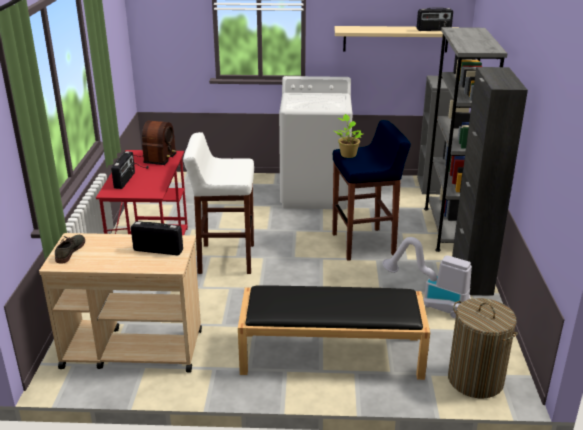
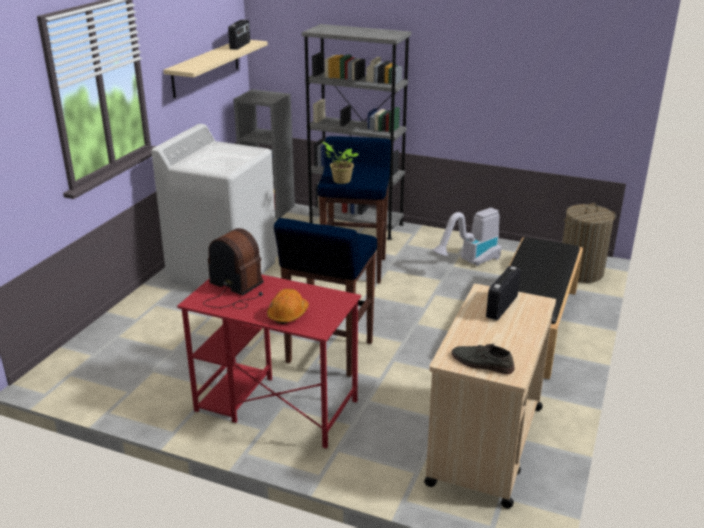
camera: 70 degrees left, 0 degrees up
radio [111,151,135,189] -> orange hard hat [267,289,309,324]
white stool [183,132,254,274] -> blue stool [274,218,377,377]
black cabinet [452,67,528,296] -> none

